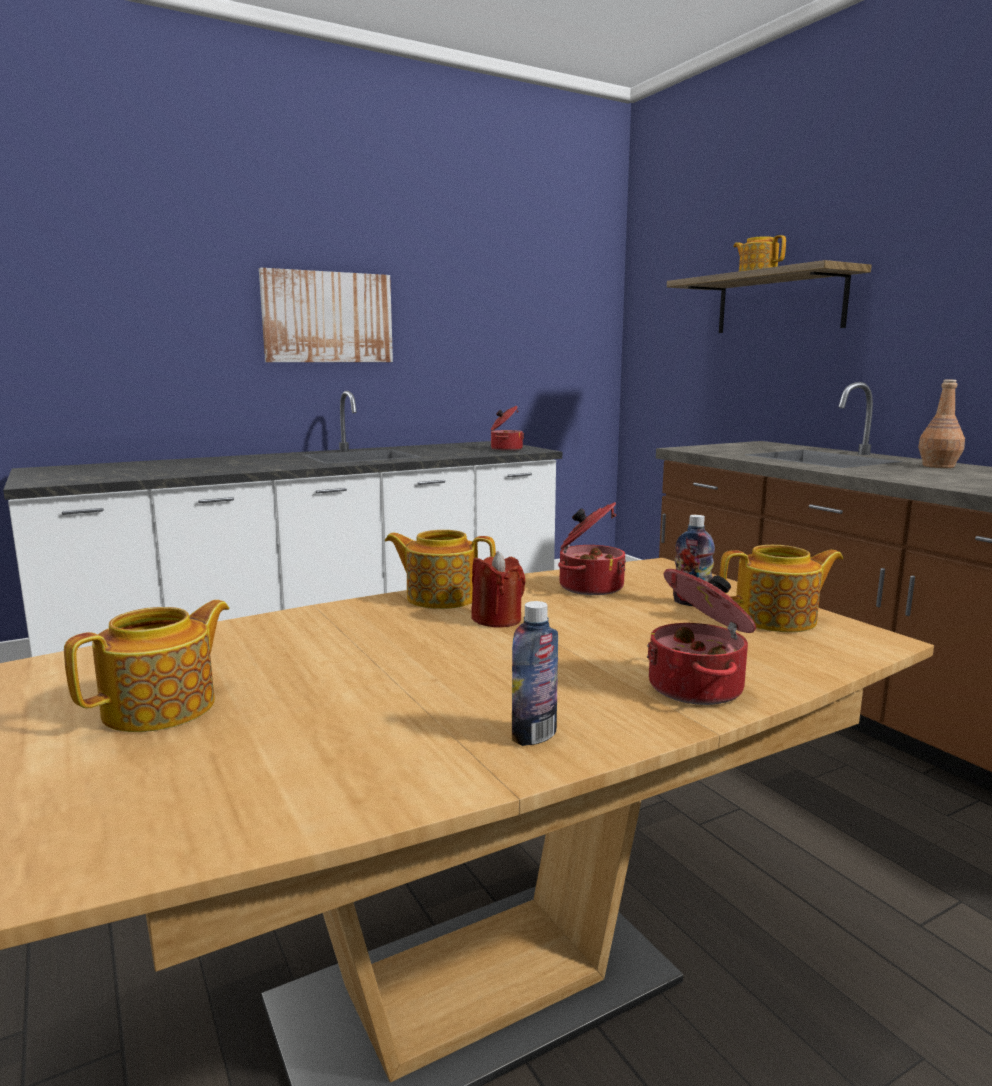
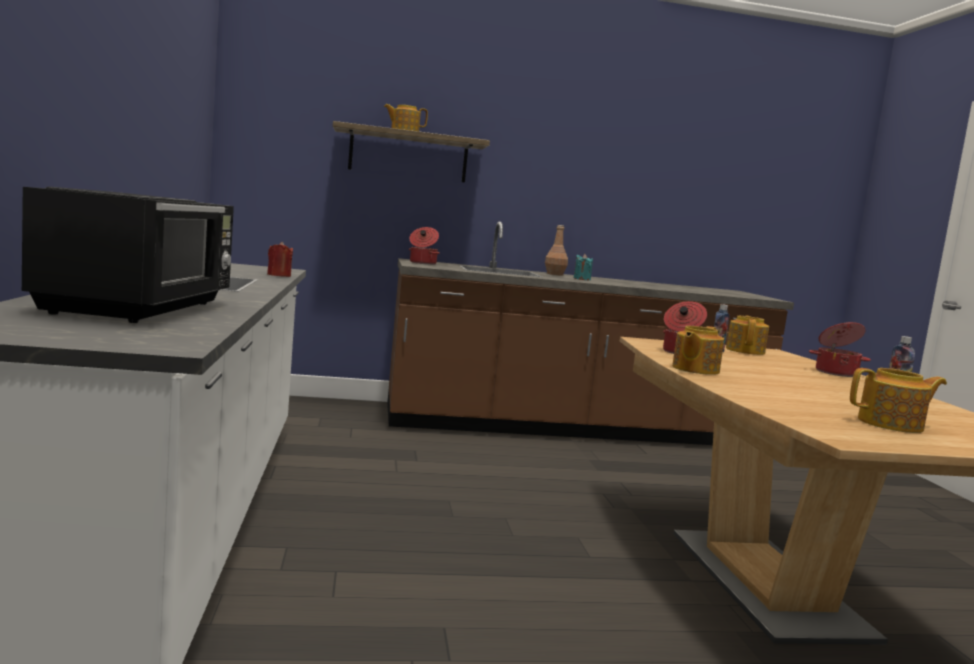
camera: 70 degrees left, 5 degrees down
teapot [64,600,229,732] -> teapot turned 120 degrees clockwise [850,368,947,433]
picture [259,268,393,362] -> none
red candle [471,552,526,628] -> red candle moved to [267,242,293,277]
cooking pot [491,406,524,451] -> cooking pot moved to [409,227,440,265]
none -> black microwave [22,187,234,323]
none -> turquoise candle [574,254,593,280]

